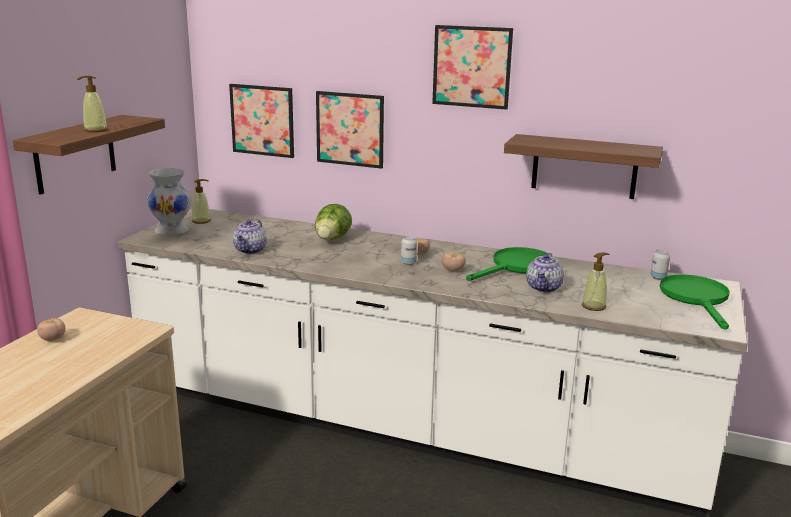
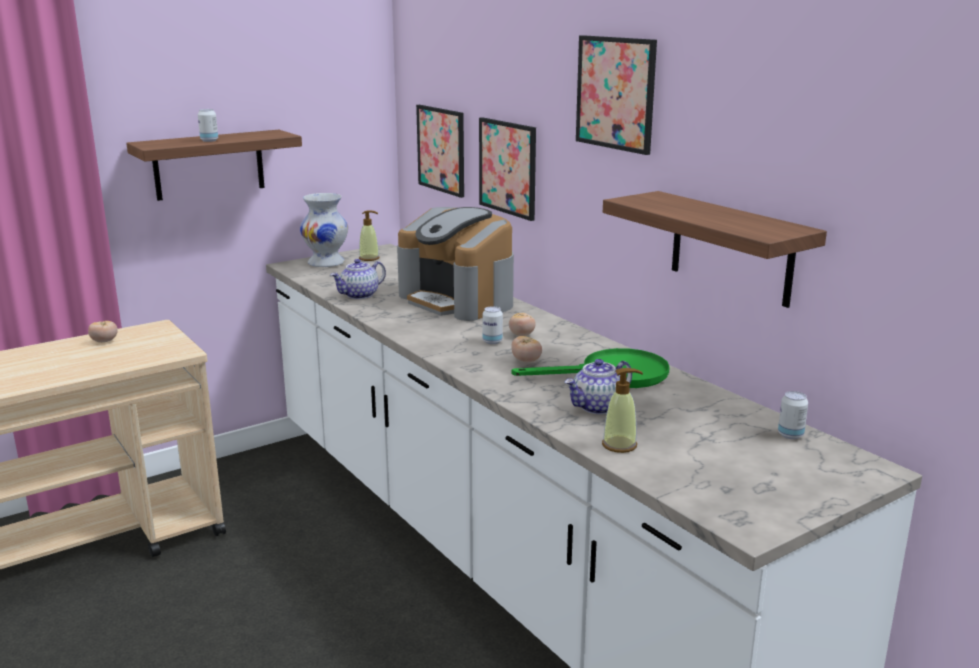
camera: 35 degrees right, 0 degrees up
soap dispenser [77,76,108,132] -> can [198,109,218,142]
lettuce [315,204,352,240] -> coffee machine [397,207,514,321]
green frying pan [660,274,730,330] -> none

